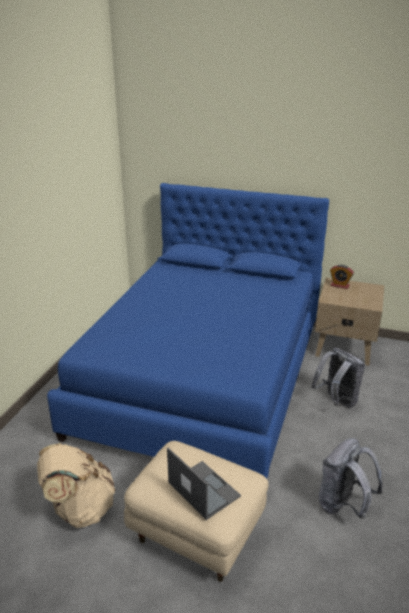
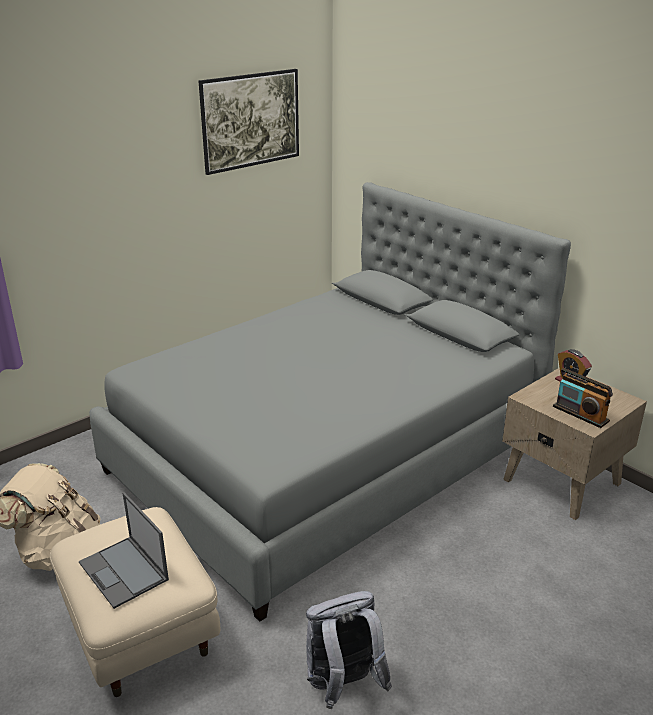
camera: 30 degrees right, 0 degrees up
blue bed [47,183,329,479] -> grey bed [89,182,571,622]
laptop [167,448,241,520] -> laptop turned 150 degrees clockwise [79,492,169,609]
grey backpack [311,347,365,407] -> none
none -> picture [199,69,299,175]
none -> radio [553,368,613,428]

